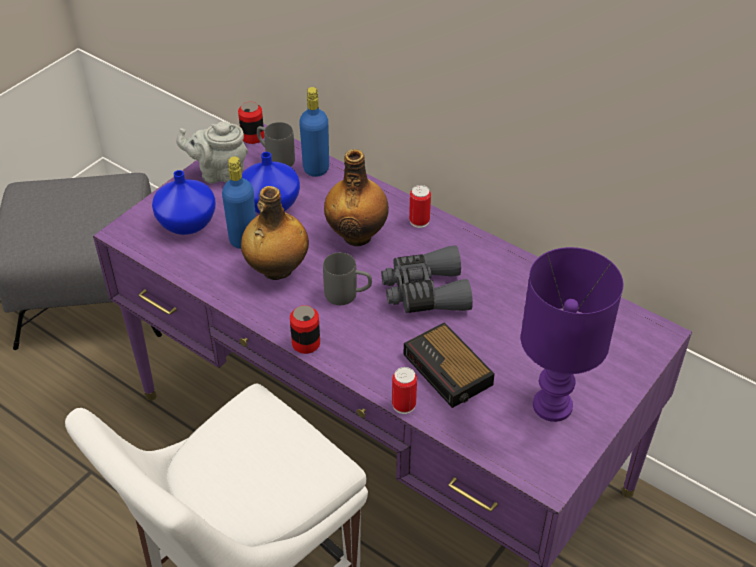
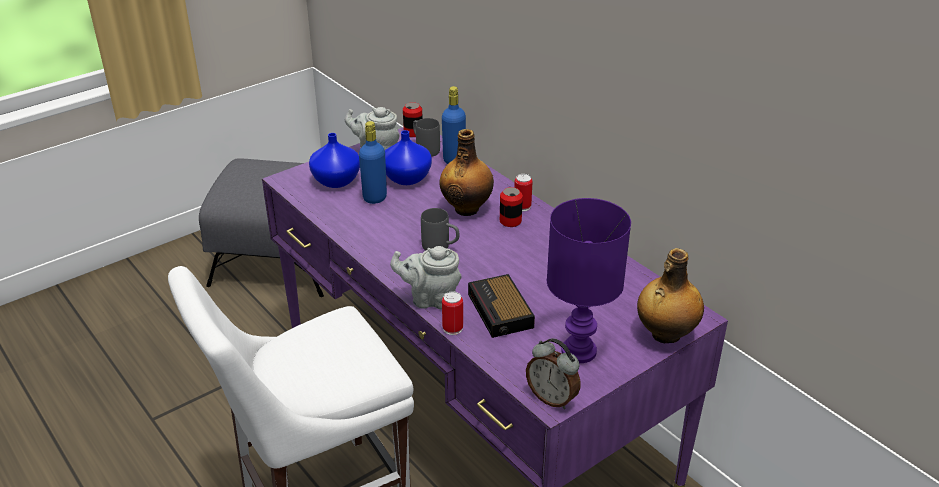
camera: 15 degrees right, 10 degrees down
bottle [241,186,309,280] -> bottle moved to [637,248,704,343]
can [290,305,320,354] -> can moved to [500,187,523,227]
grey binoculars [381,245,473,313] -> none
none -> grey teapot [390,246,462,310]
none -> alarm clock [526,338,580,409]

